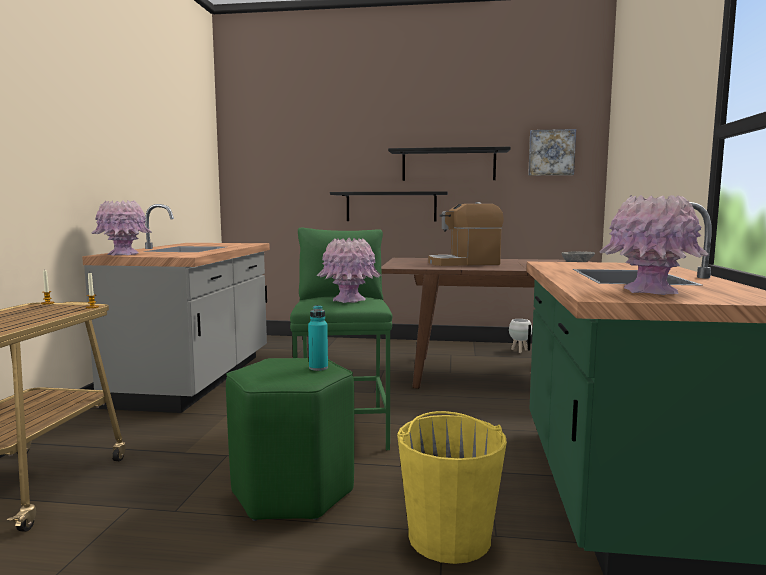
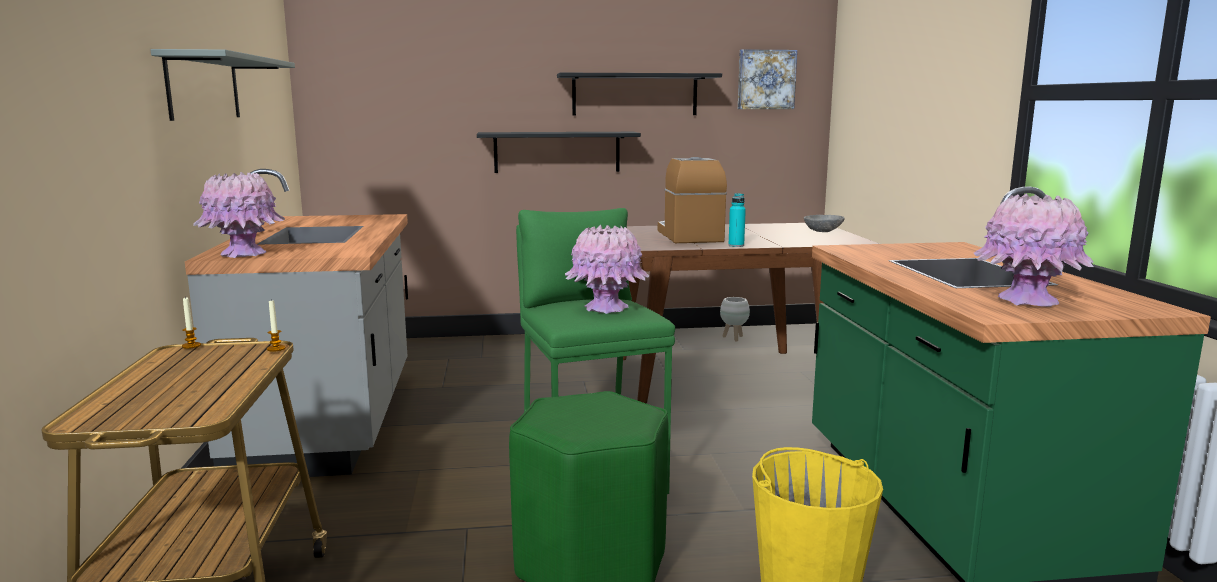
camera: 15 degrees left, 5 degrees up
turquoise bottle [308,305,328,371] -> turquoise bottle moved to [728,193,746,247]
coffee machine [428,202,504,266] -> coffee machine turned 105 degrees clockwise [658,157,727,243]
none -> grey shelf [151,49,295,121]

